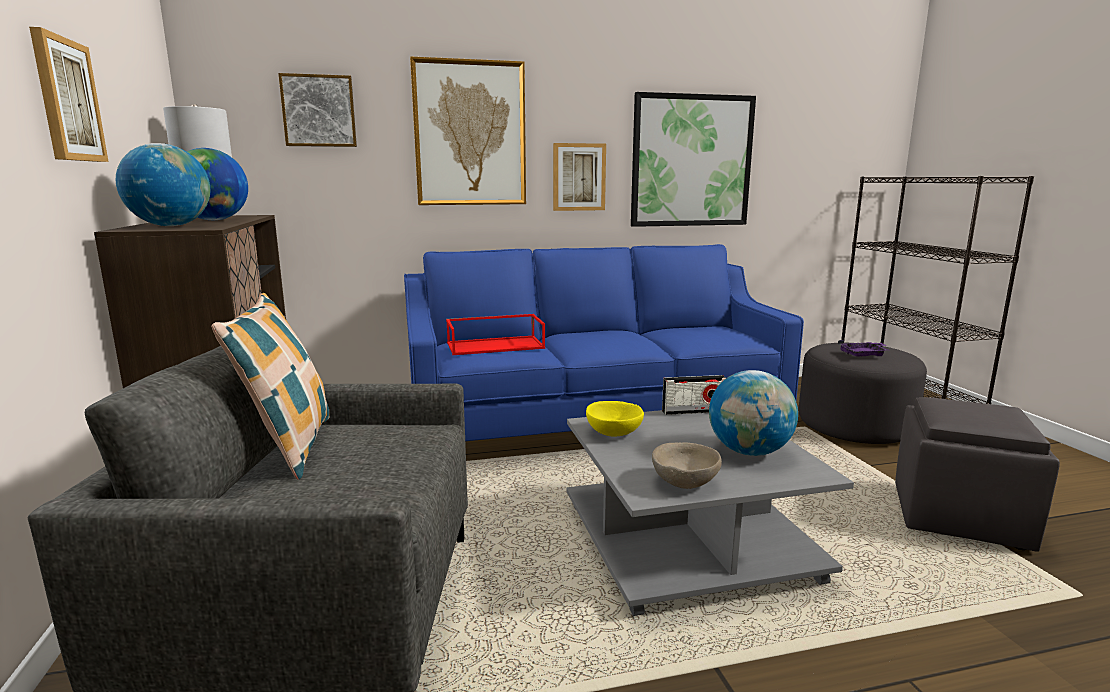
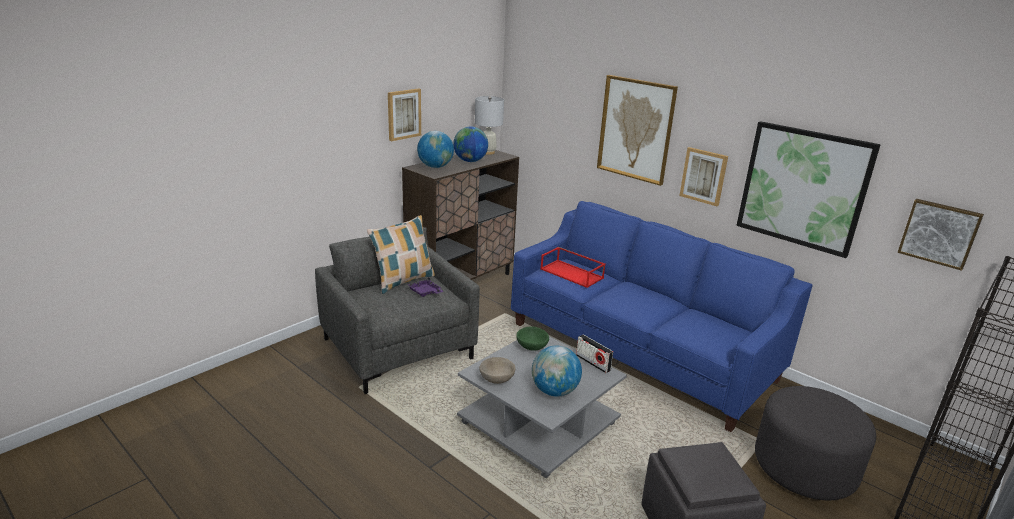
camera: 55 degrees right, 10 degrees up
picture [278,73,357,147] -> picture moved to [897,199,984,271]
yellow bowl [586,401,644,437] -> green bowl [516,326,549,351]
purple tray [838,340,888,357] -> purple tray moved to [407,277,444,297]

